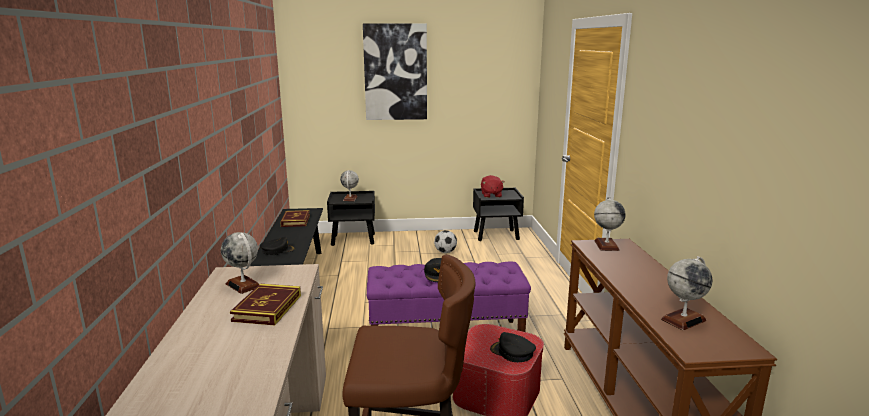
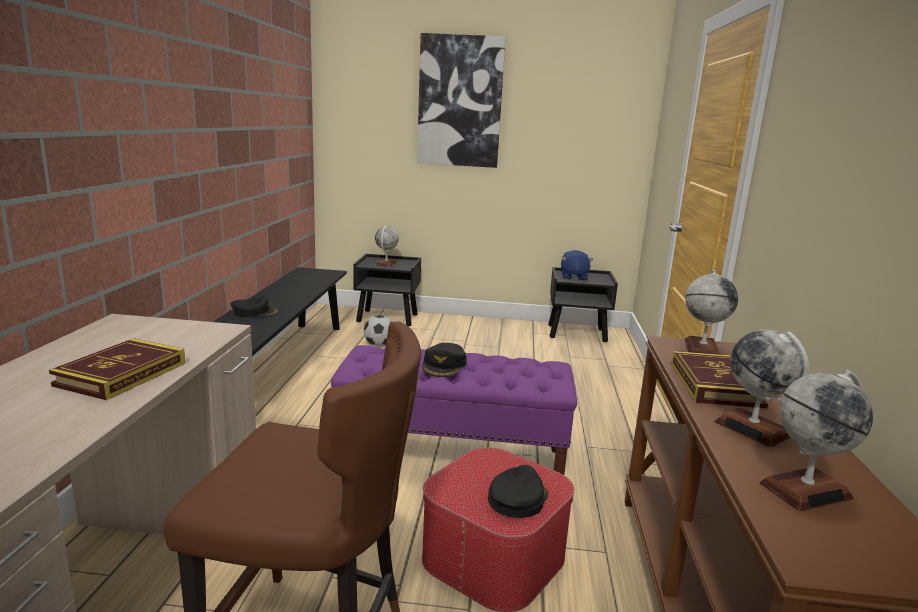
camera: 10 degrees right, 0 degrees up
globe [221,232,259,294] -> globe moved to [714,329,809,448]
book [280,210,310,227] -> book moved to [671,351,768,408]
football [434,230,457,253] -> football moved to [364,315,392,347]
red plush toy [481,175,505,198] -> blue plush toy [561,250,593,281]
black cap [490,332,536,362] -> black cap turned 75 degrees clockwise [488,465,548,518]

